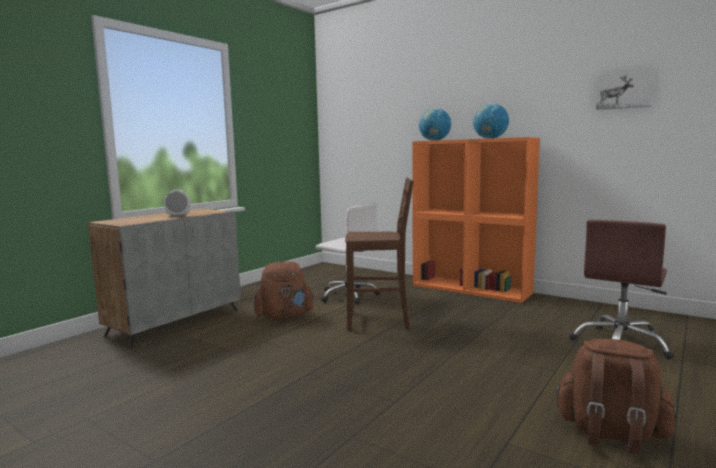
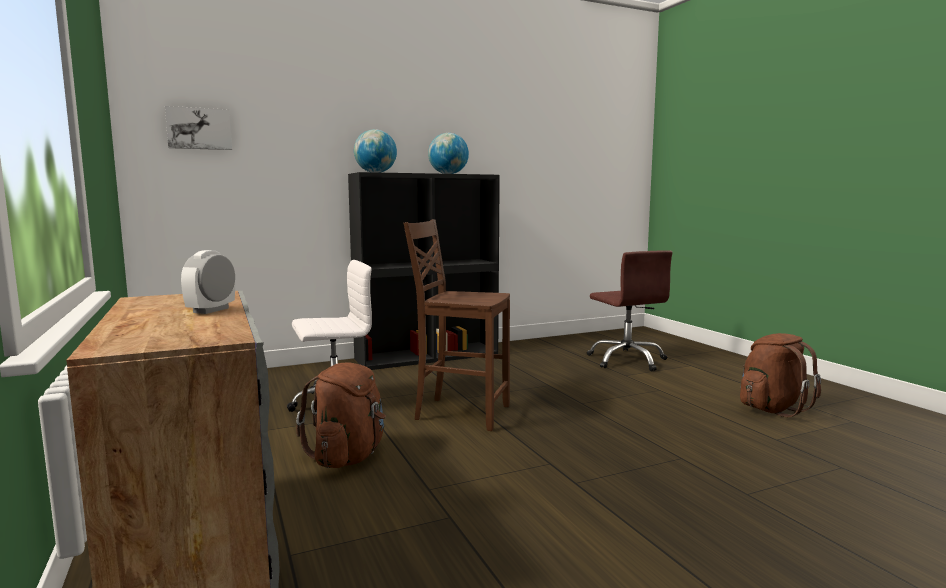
camera: 60 degrees left, 0 degrees up
brown chair [345,178,414,331] -> brown chair turned 105 degrees counterclockwise [404,219,510,431]
orange bookcase [412,137,540,303] -> black bookcase [348,172,500,370]
picture [596,71,654,110] -> picture moved to [165,106,232,150]

